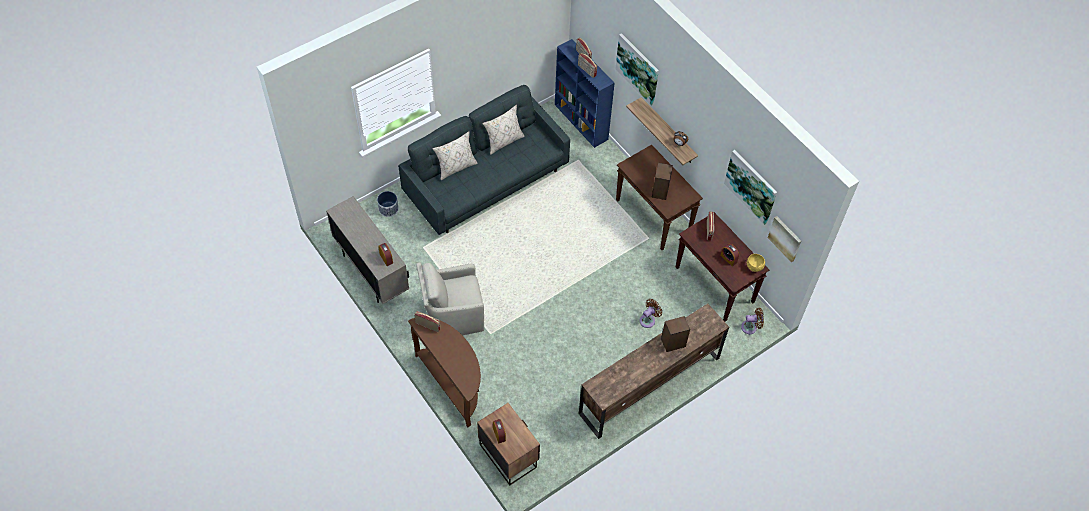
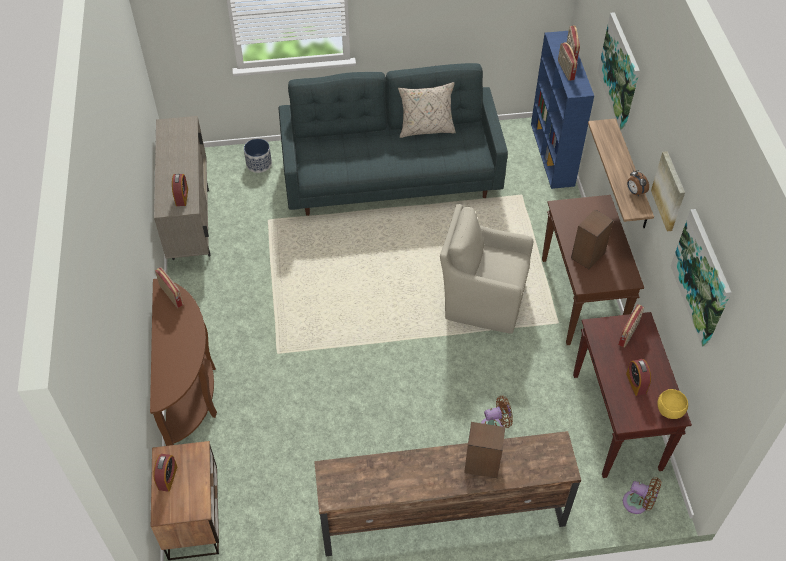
camera: 30 degrees right, 5 degrees down
beige armchair [416,262,484,335] -> beige armchair moved to [440,204,533,334]
beige pillow [432,131,478,180] -> none
picture [768,216,801,262] -> picture moved to [651,151,685,231]

